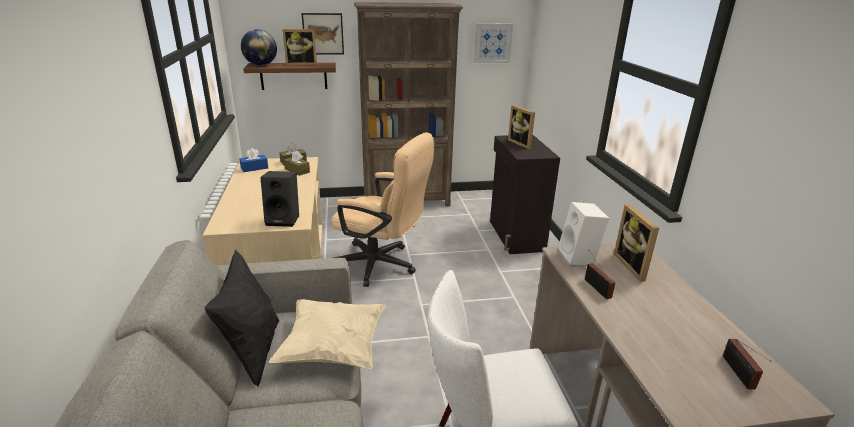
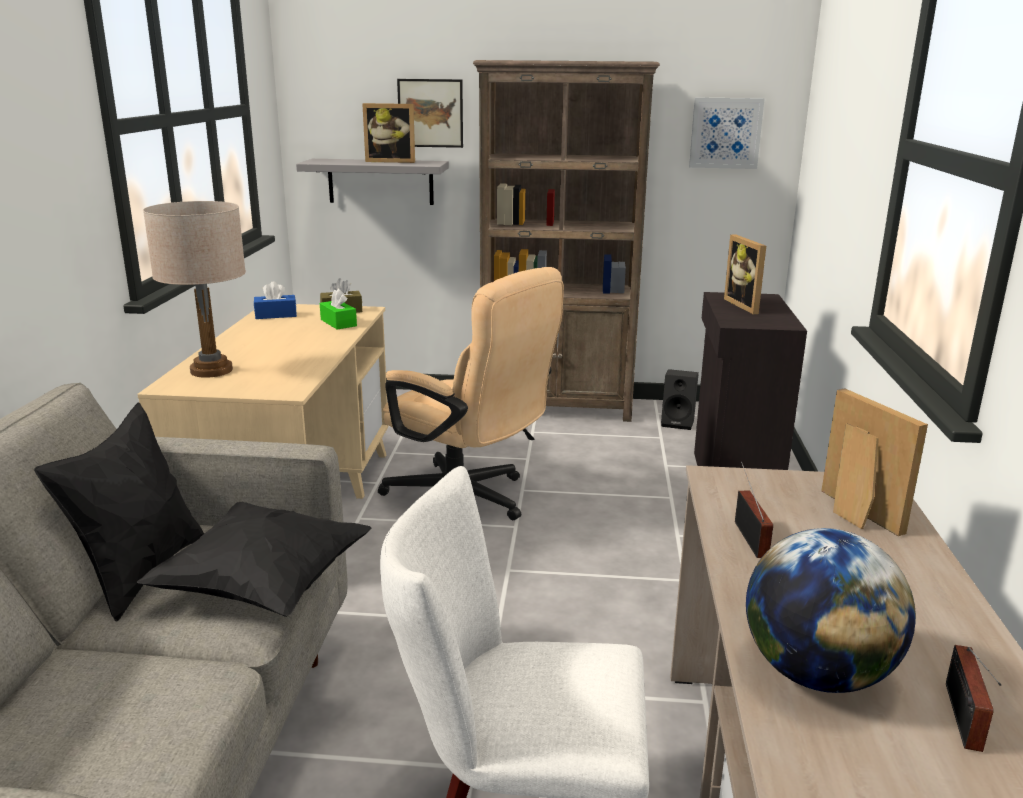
camera: 15 degrees right, 5 degrees down
globe [241,29,277,66] -> globe moved to [746,528,916,693]
brown shelf [243,63,336,90] -> grey shelf [296,159,449,205]
black speaker [260,171,299,227] -> black speaker moved to [661,369,699,430]
beige pillow [269,299,386,369] -> black pillow [136,502,371,617]
brown tissue box [284,151,310,176] -> green tissue box [320,289,357,329]
white speaker [558,202,609,267] -> none
picture frame [614,204,659,282] -> picture frame turned 150 degrees clockwise [822,388,928,536]
none -> beige table lamp [143,201,246,378]

